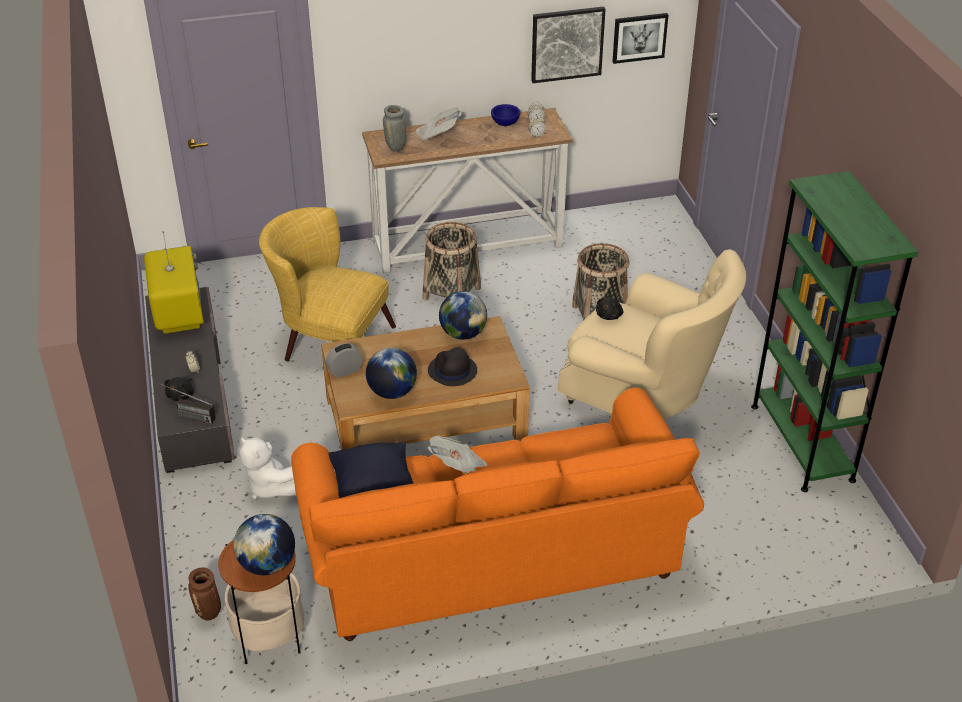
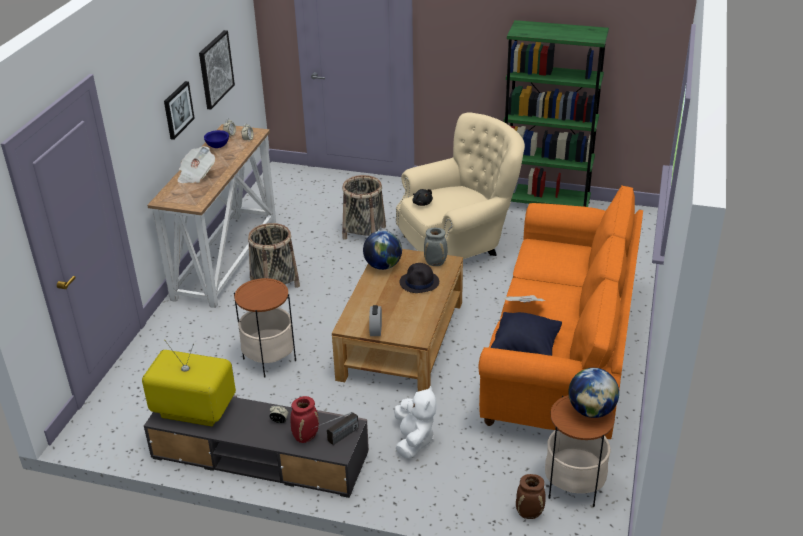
camera: 60 degrees left, 5 degrees down
black plush toy [164,377,194,401] -> red vase [290,396,319,443]
white plush toy [240,436,296,499] -> white plush toy turned 75 degrees counterclockwise [394,385,436,459]
yellow armchair [259,207,396,361] -> side table [234,277,296,378]
globe [366,348,417,399] -> none
grey vase [383,105,407,151] -> grey vase moved to [424,228,447,266]
picture [612,13,668,64] -> picture moved to [164,81,195,140]

